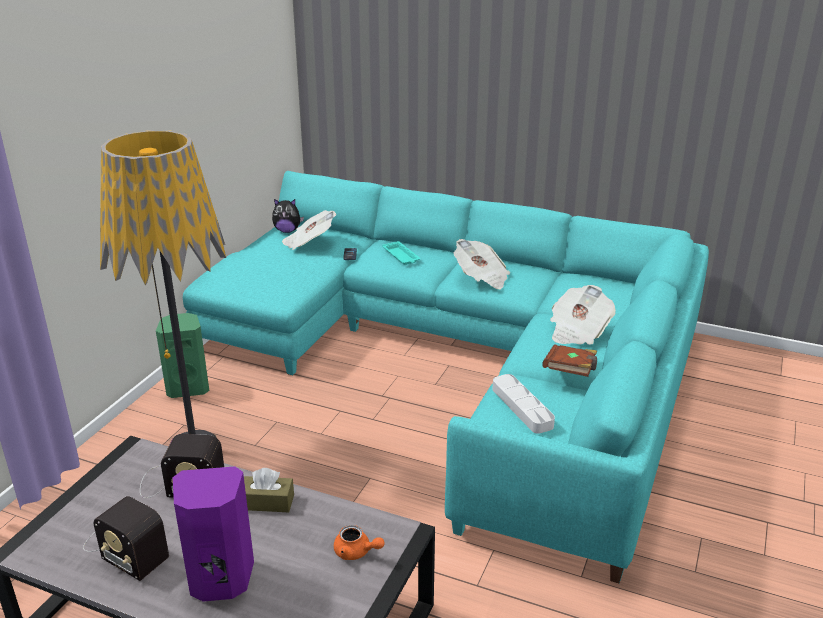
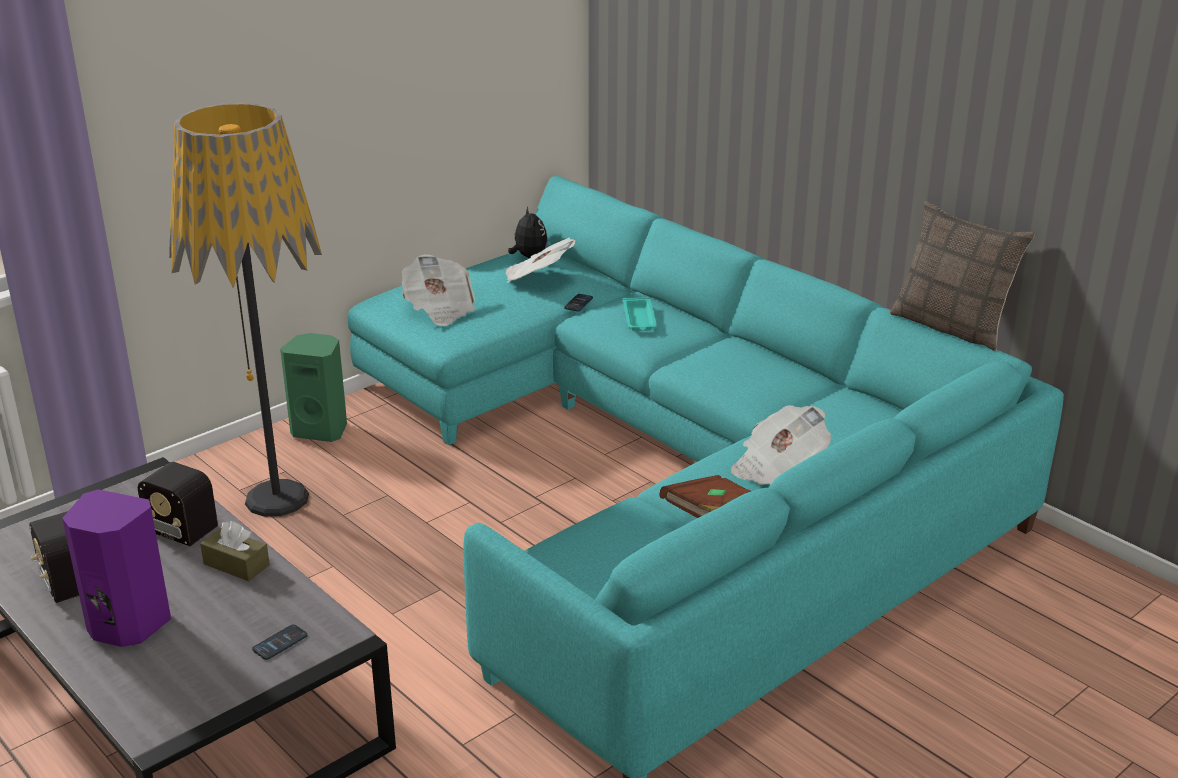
camera: 25 degrees right, 0 degrees up
plush toy [272,199,304,233] -> plush toy turned 135 degrees counterclockwise [508,207,548,258]
orange teapot [334,525,385,560] -> phone [252,624,308,660]
newspaper [454,239,510,289] -> newspaper moved to [402,254,476,326]
grey tray [492,374,555,434] -> none
none -> pillow [890,201,1035,351]

